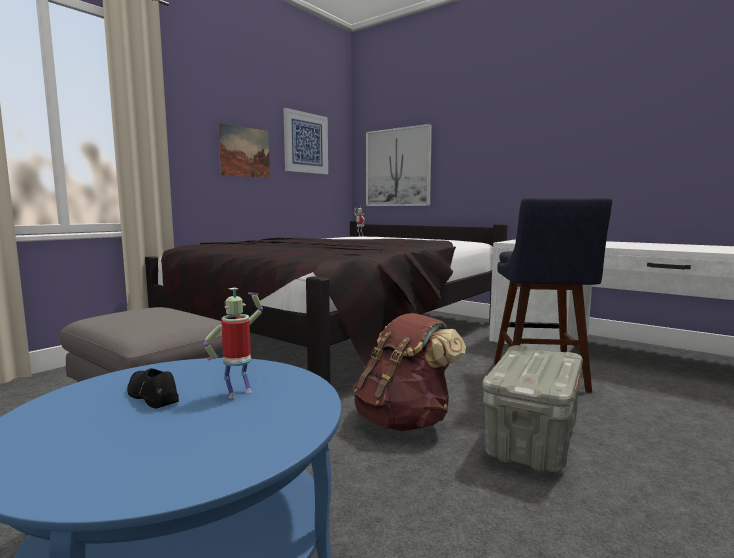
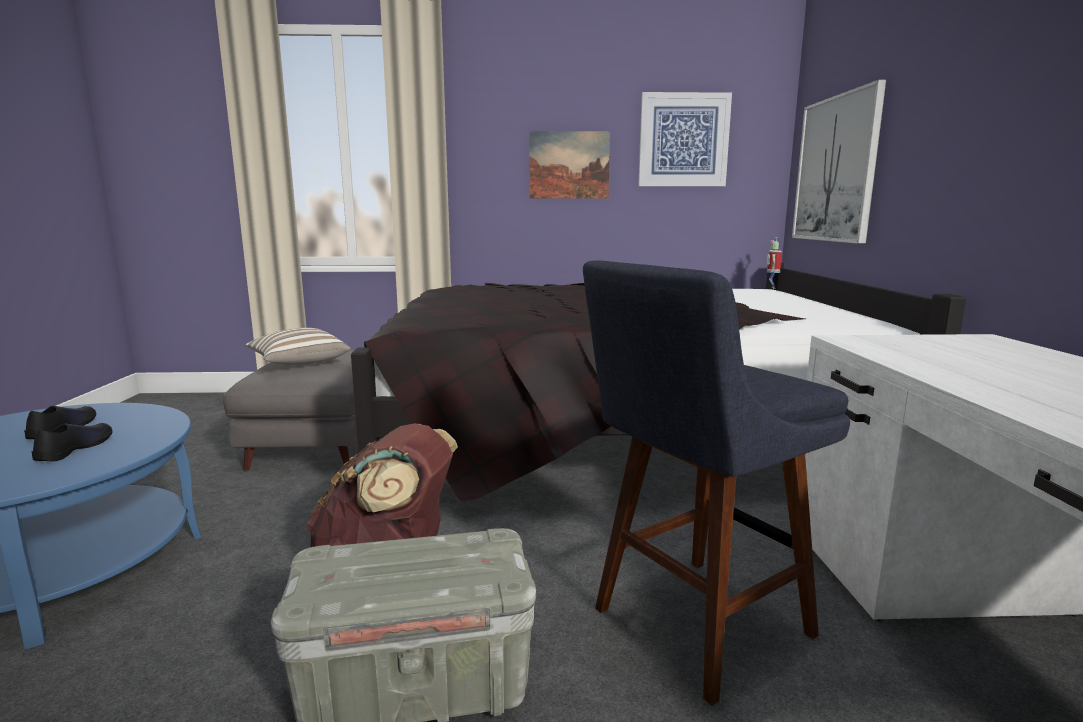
camera: 50 degrees right, 5 degrees up
toy robot [203,288,263,398] -> black shoe [32,423,112,462]
none -> pillow [245,328,351,365]

